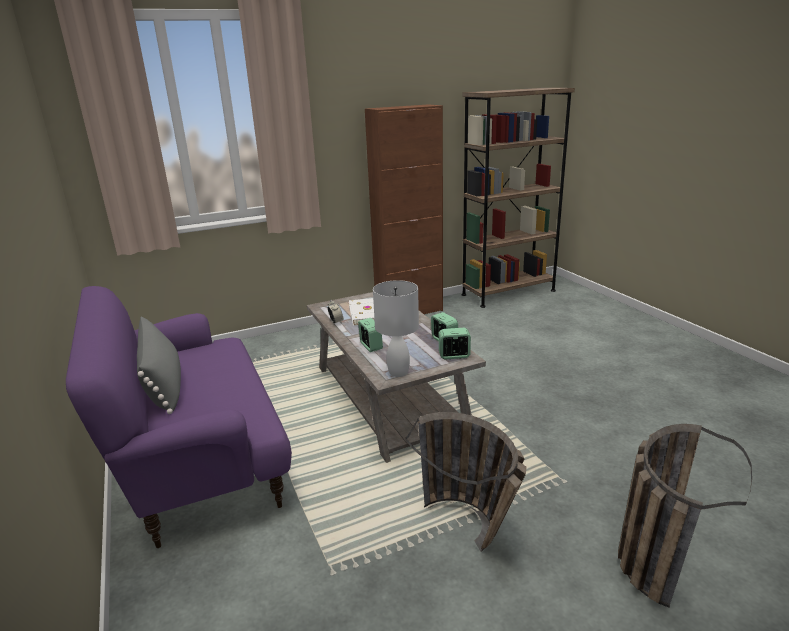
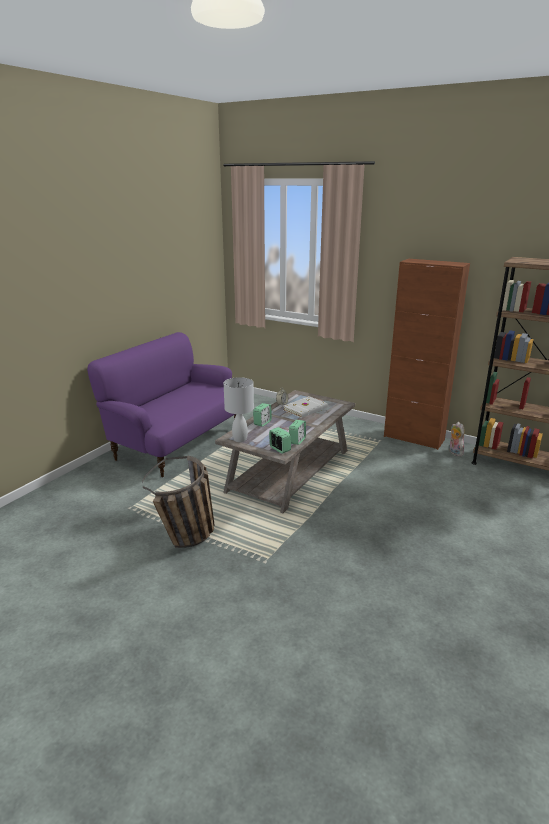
camera: 55 degrees right, 0 degrees up
grey pillow [137,317,181,414] -> none
basket [618,424,752,608] -> none
none -> plush toy [449,422,465,456]

